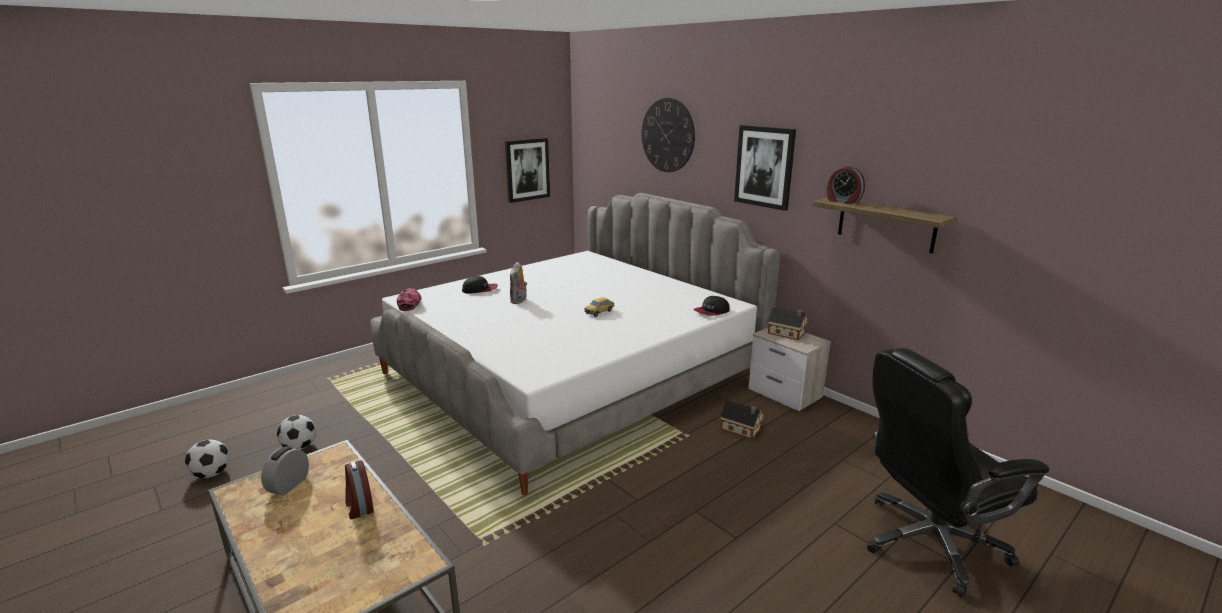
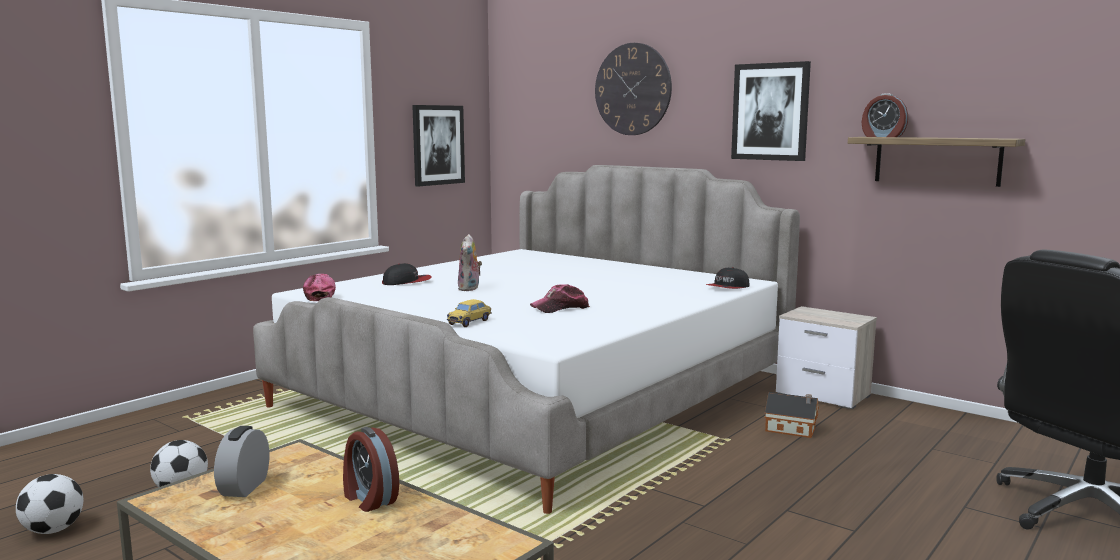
camera: 10 degrees left, 10 degrees down
toy car [585,297,614,317] -> toy car moved to [447,299,492,327]
toy house [768,307,808,340] -> none
none -> cap [530,284,590,313]

